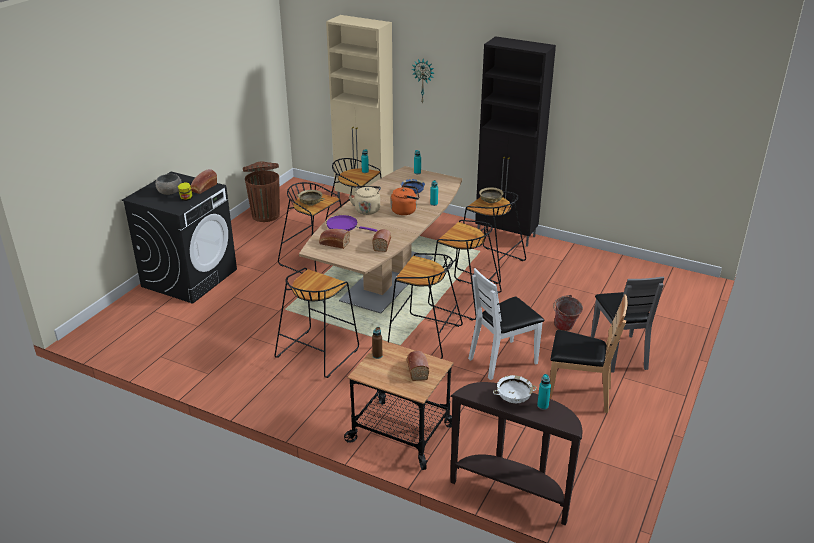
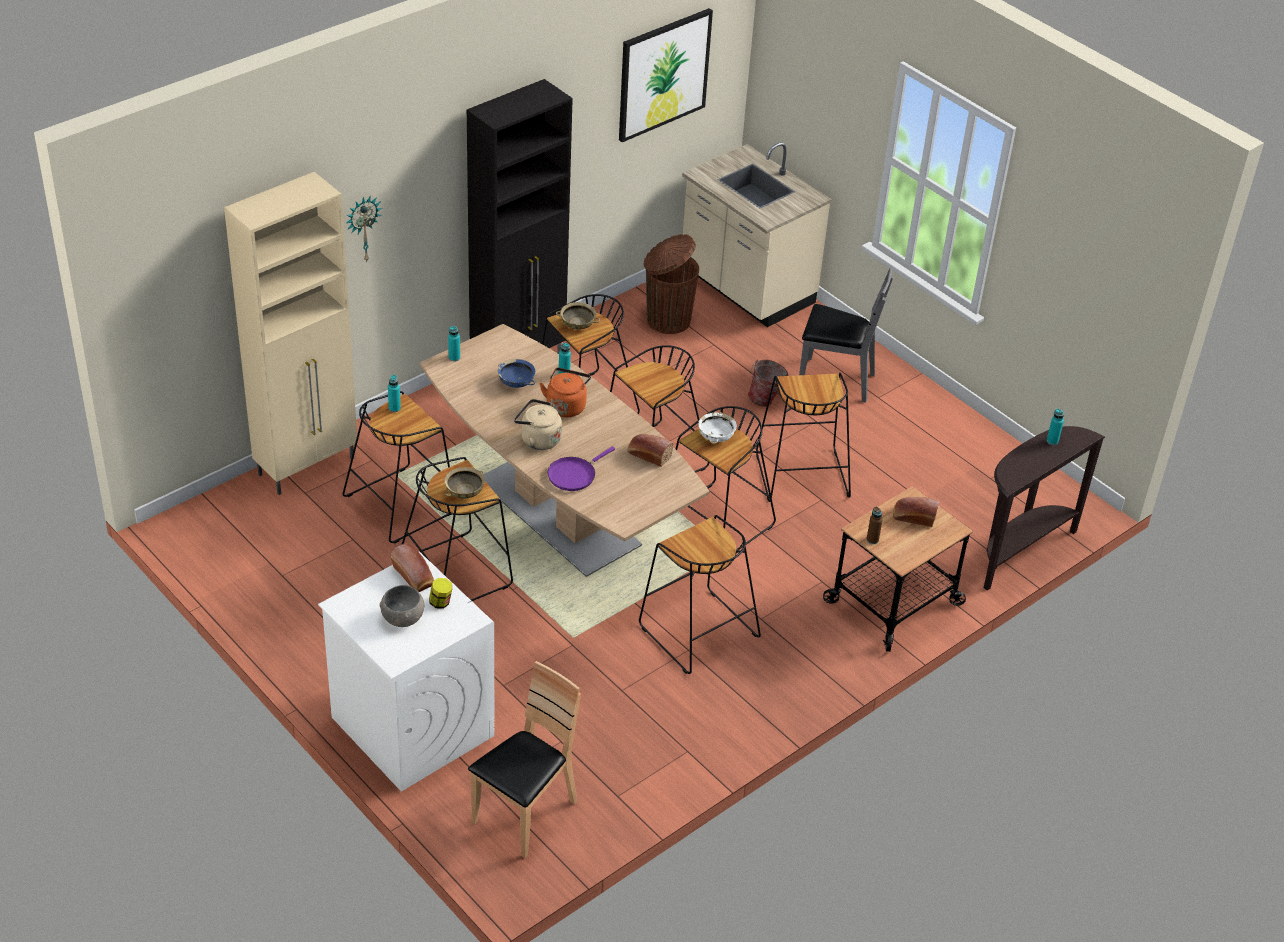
camera: 70 degrees left, 10 degrees up
black washing machine [122,172,237,304] -> white washing machine [318,551,495,792]
brown trash can [243,161,280,222] -> brown trash can moved to [644,234,699,334]
bread [319,229,350,249] -> none
white chair [468,268,544,380] -> black stool [756,373,851,502]
white bowl [493,375,537,403] -> white bowl moved to [698,412,737,444]
brown chair [550,294,628,413] -> brown chair moved to [468,661,581,858]
none -> picture [619,8,713,142]
none -> beige counter [682,143,832,327]

